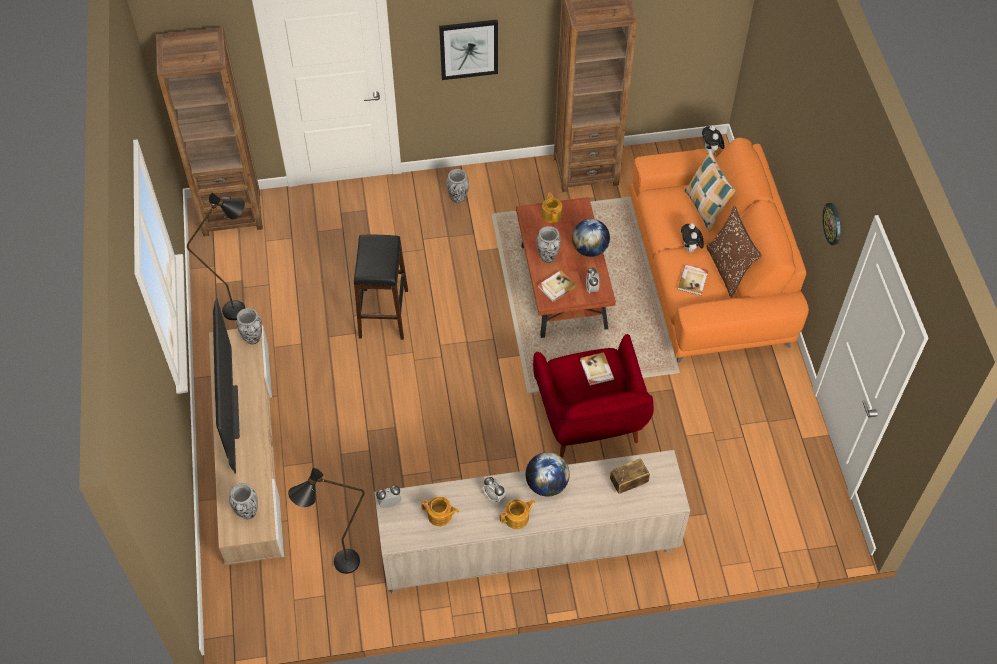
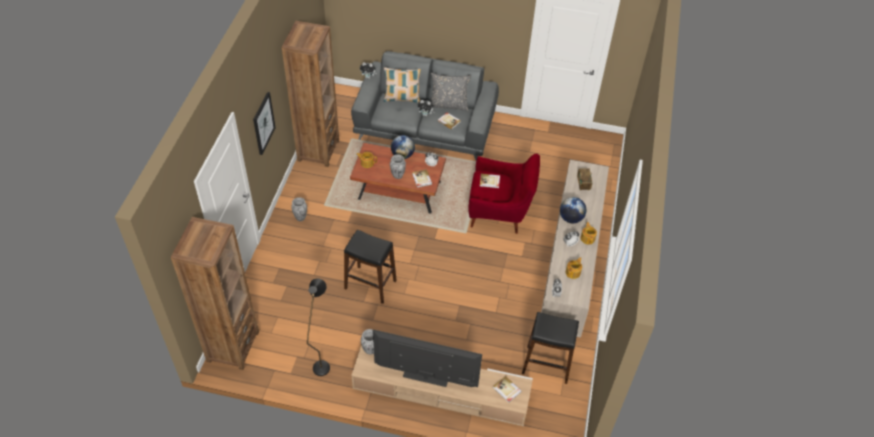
camera: 70 degrees left, 5 degrees down
vase [229,483,258,519] -> book [493,376,522,403]
black floor lamp [288,468,365,574] -> black stool [522,312,579,384]
orange sofa [628,138,809,363] -> grey sofa [351,51,499,160]
brown pillow [706,206,762,298] -> grey pillow [431,73,471,111]
wall clock [822,203,841,245] -> none

